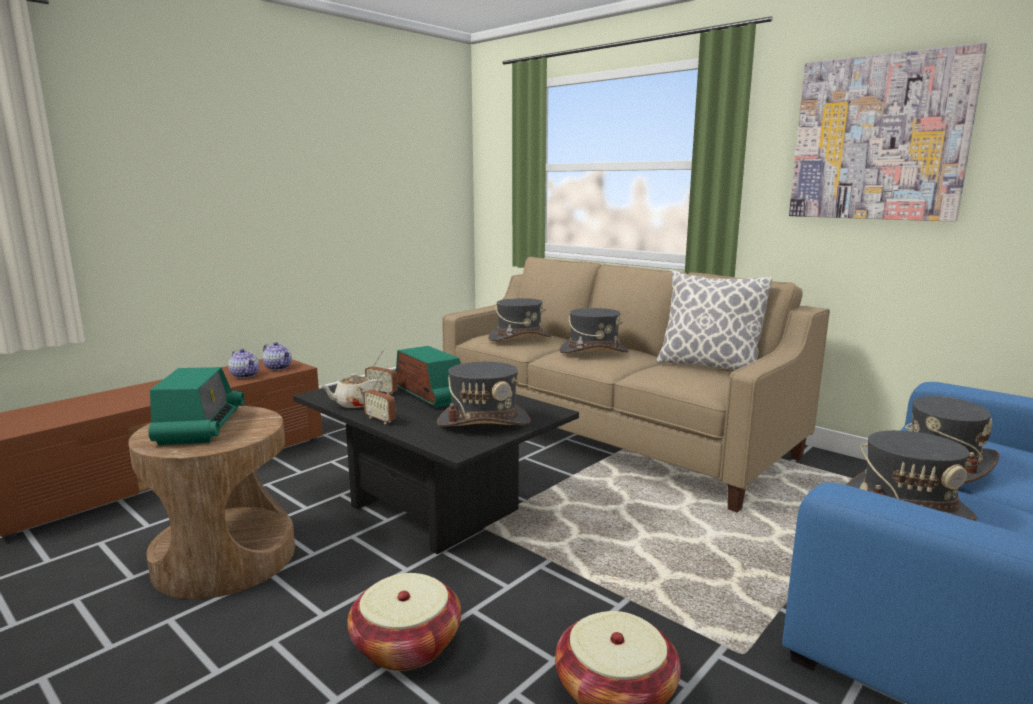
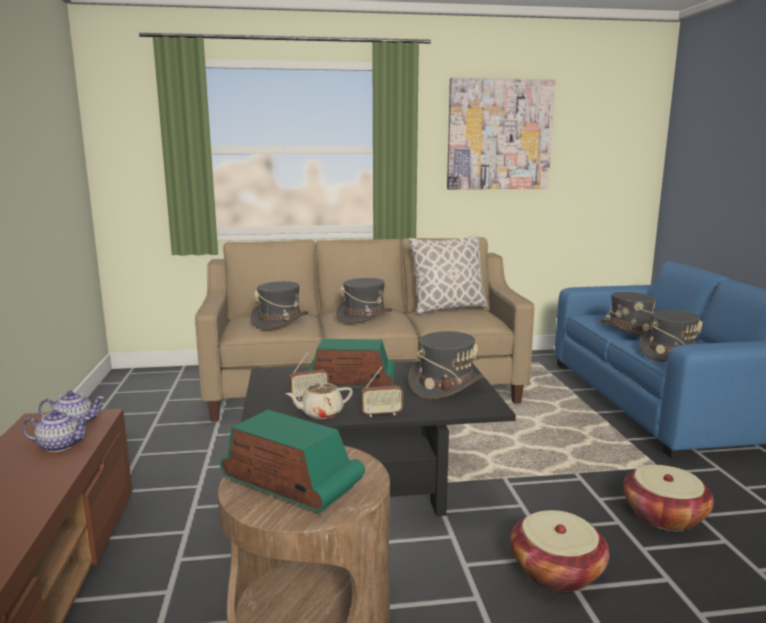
camera: 50 degrees left, 0 degrees up
beige teapot [320,374,383,408] -> beige teapot turned 60 degrees clockwise [286,381,353,419]

